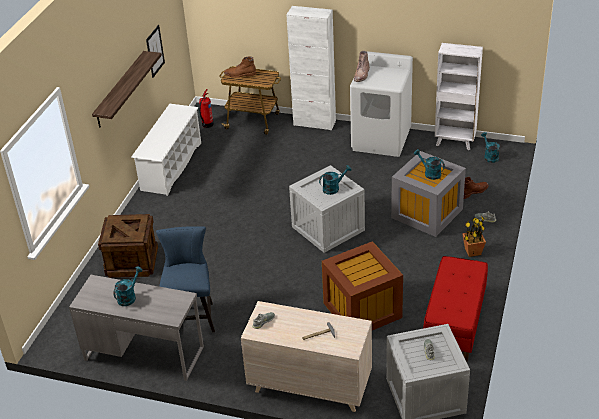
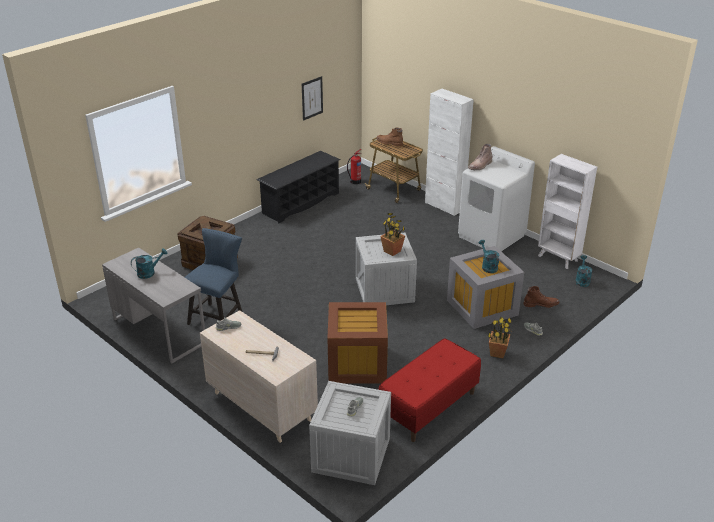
camera: 25 degrees right, 5 degrees down
shelf [92,51,162,128] -> none
white shoe rack [131,104,201,196] -> black shoe rack [256,151,341,223]
turquoise watering can [319,165,352,195] -> potted plant [380,213,405,256]

